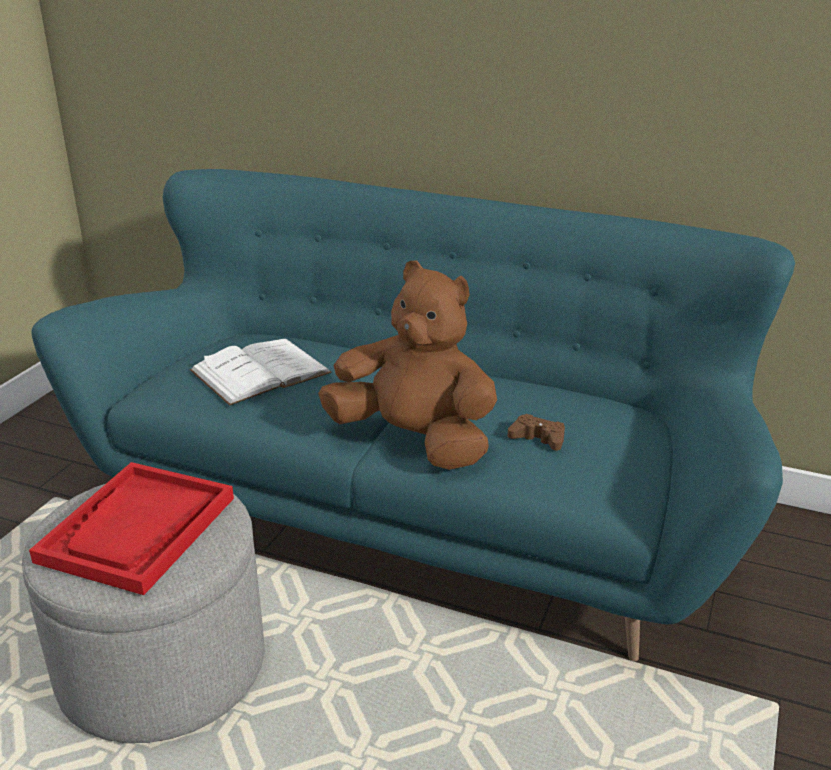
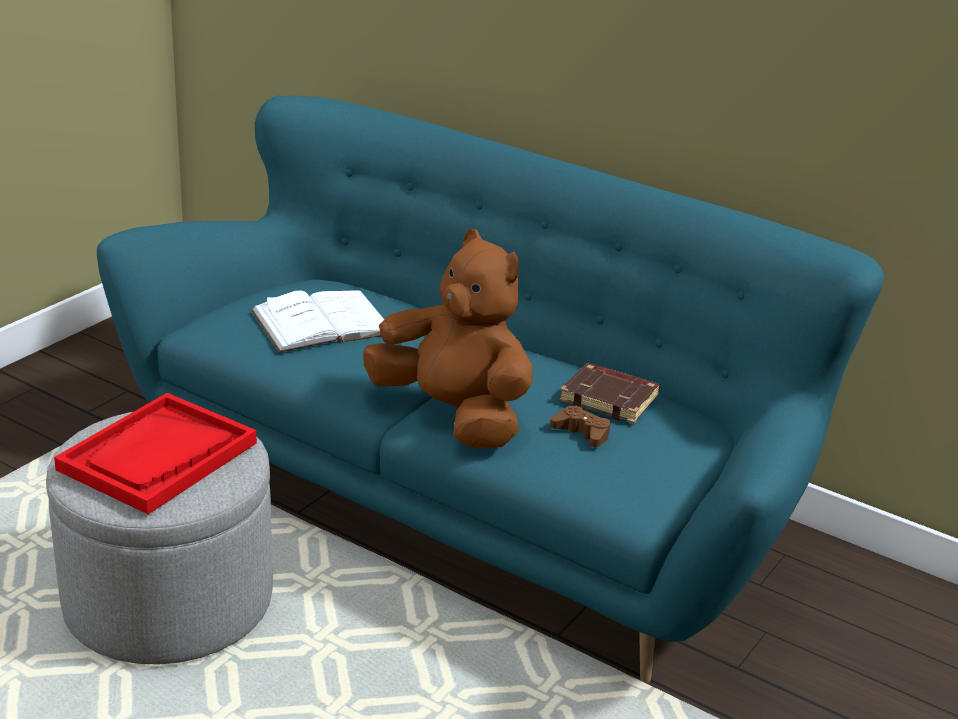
camera: 10 degrees right, 0 degrees up
none -> brown book [559,363,660,423]

